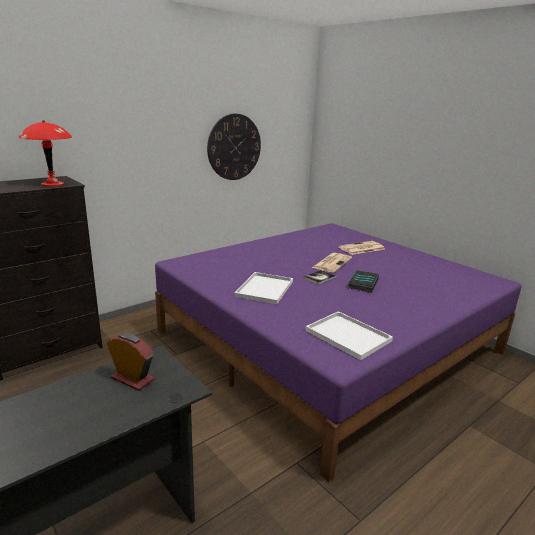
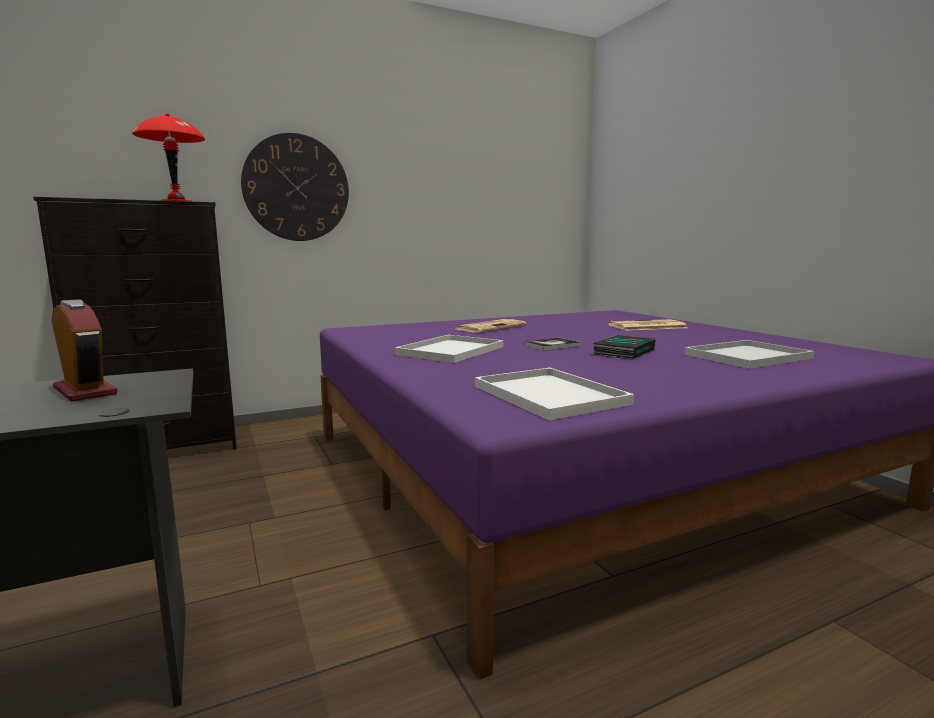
camera: 15 degrees right, 10 degrees down
wall clock [207,114,261,180] -> wall clock moved to [241,133,349,241]
newspaper [312,253,352,273] -> newspaper moved to [456,319,526,333]
none -> white tray [684,340,814,369]

